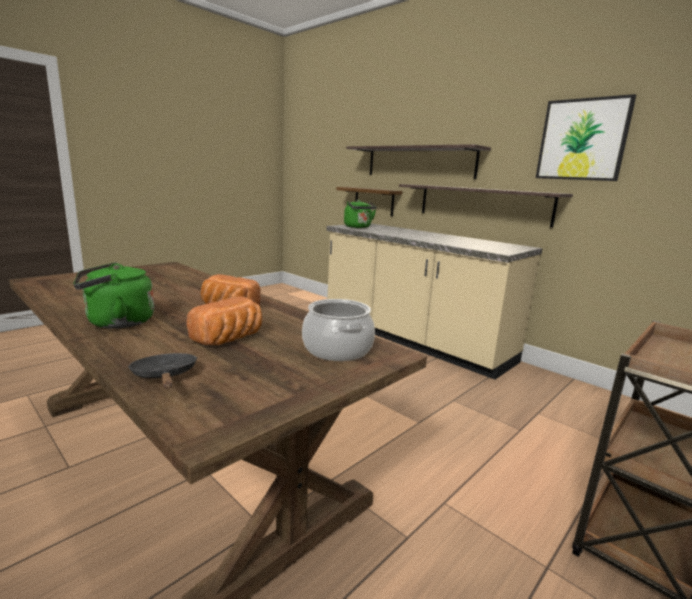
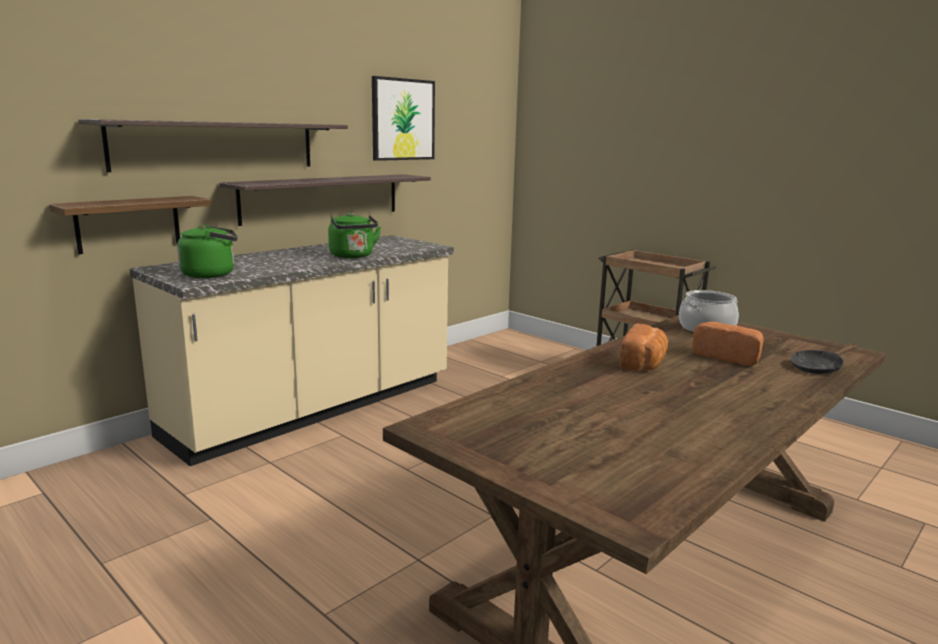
camera: 90 degrees left, 0 degrees up
green kettle [73,262,154,329] -> green kettle moved to [328,213,381,258]

